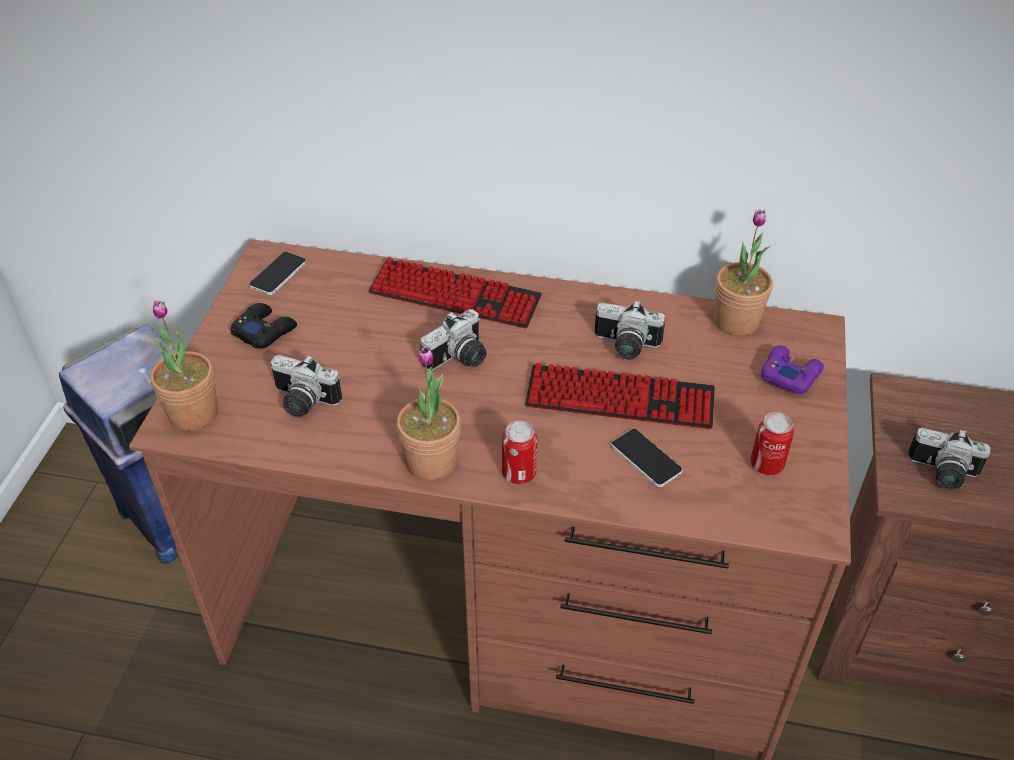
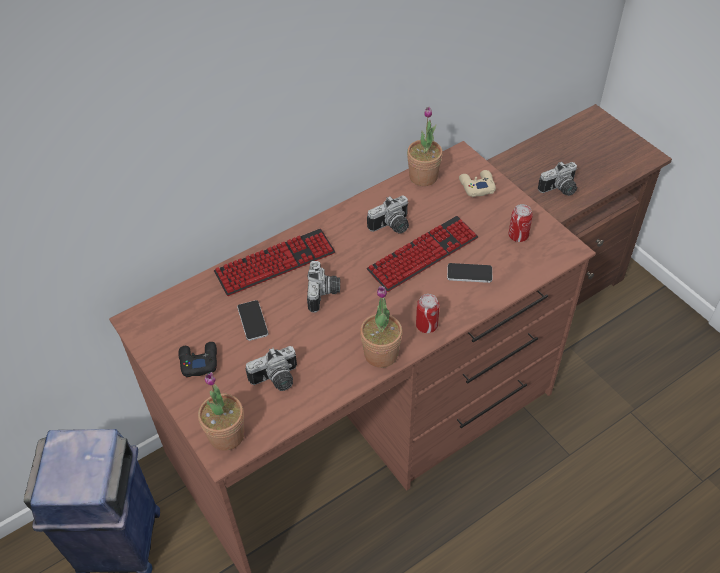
camera: 45 degrees left, 5 degrees up
phone [249,252,307,295] -> phone moved to [237,300,268,341]
purple game controller [761,345,824,394] -> beige game controller [459,170,496,197]

